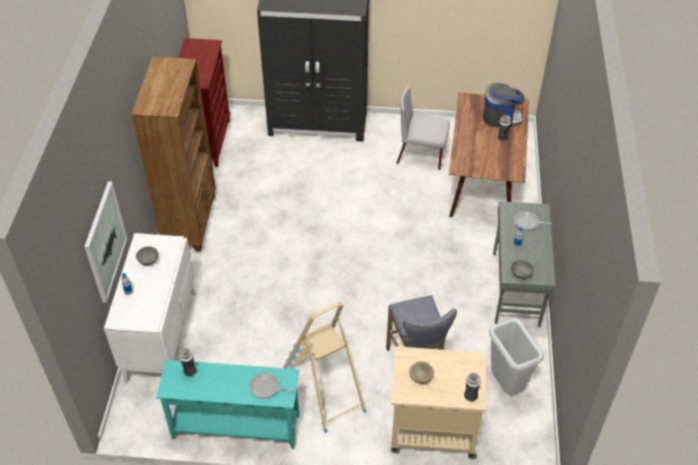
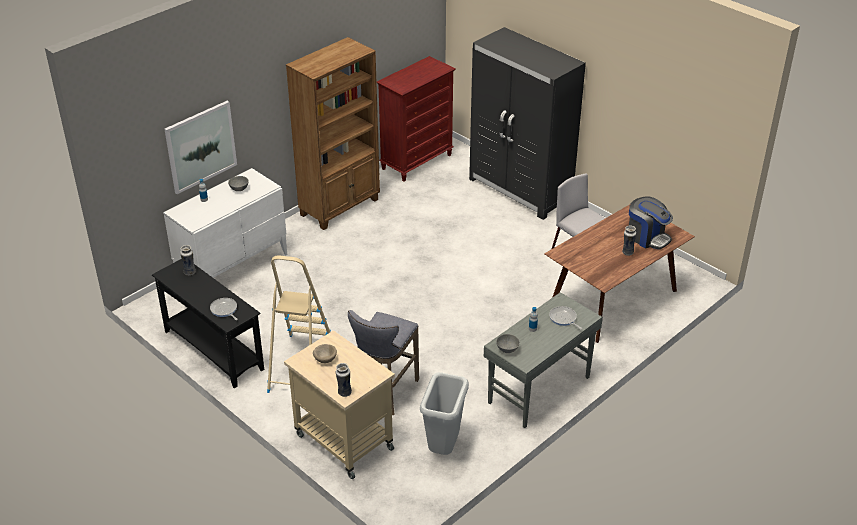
camera: 40 degrees right, 10 degrees down
turquoise console table [156,360,299,449] -> black console table [152,259,264,388]

